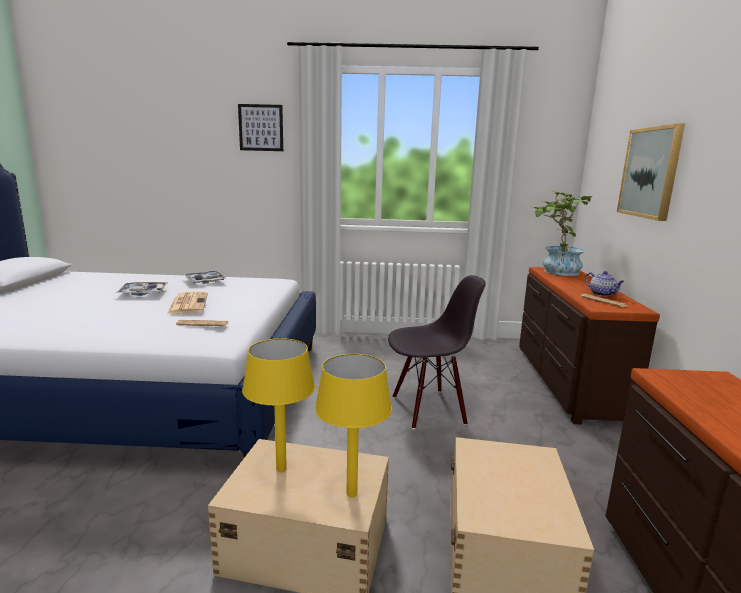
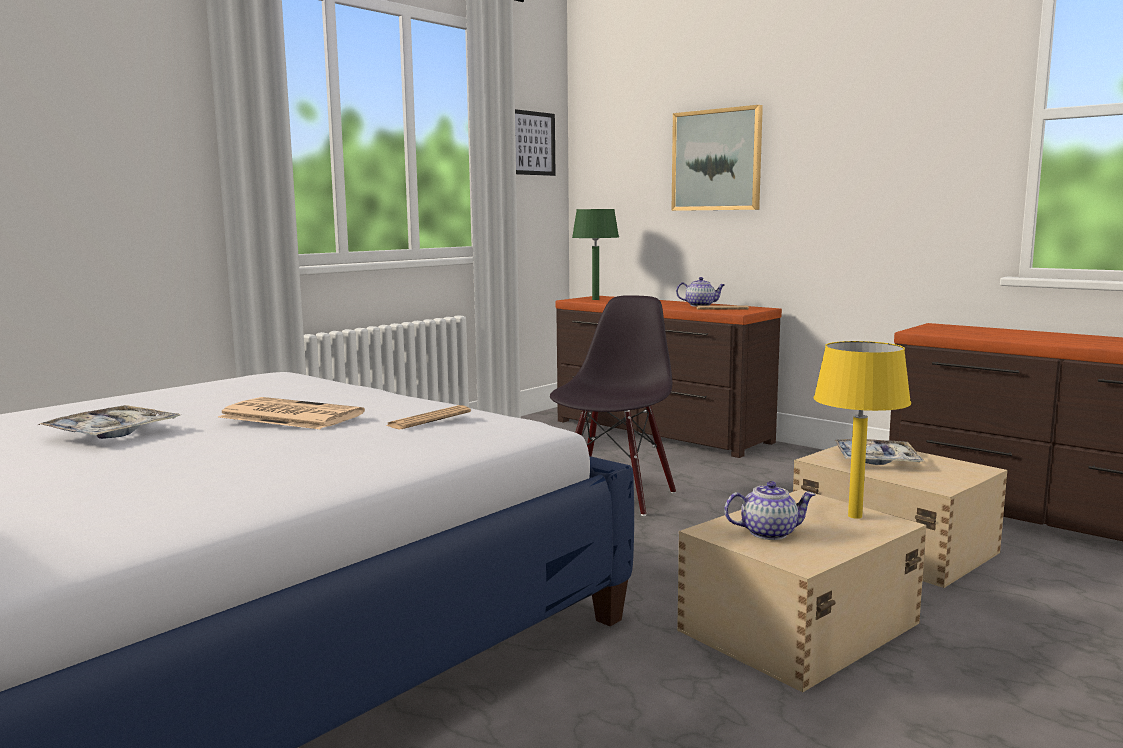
camera: 50 degrees left, 5 degrees down
tray [184,271,226,284] -> tray moved to [835,439,924,465]
picture [238,104,283,151] -> picture moved to [515,109,556,176]
yellow table lamp [242,338,315,472] -> teapot [724,481,816,540]
potted plant [530,191,592,276] -> green table lamp [572,209,619,300]

